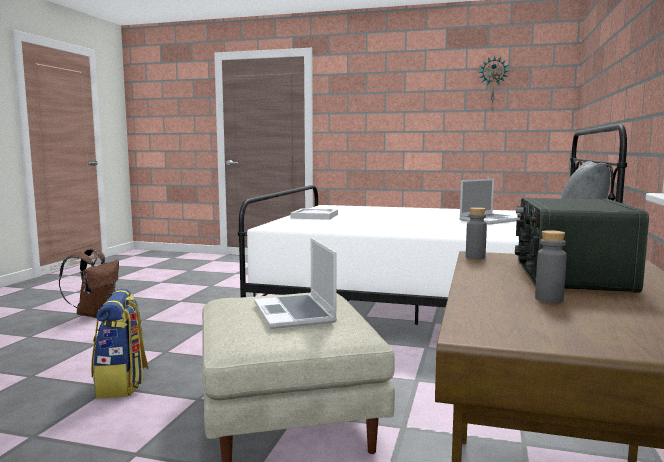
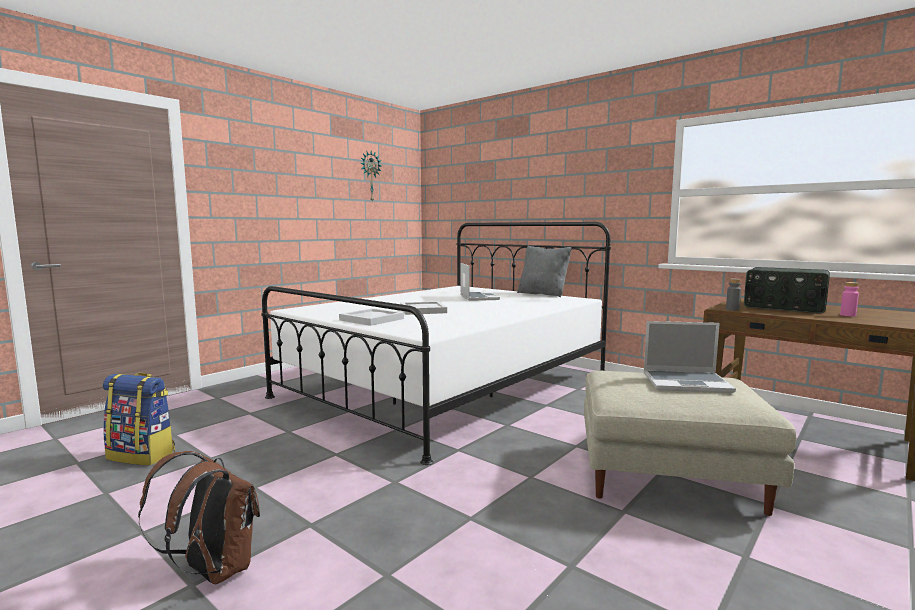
camera: 65 degrees left, 0 degrees up
backpack [91,288,148,399] -> backpack moved to [103,373,175,465]
grey bottle [535,230,567,303] -> pink bottle [840,282,859,316]
none -> white tray [401,301,447,315]

